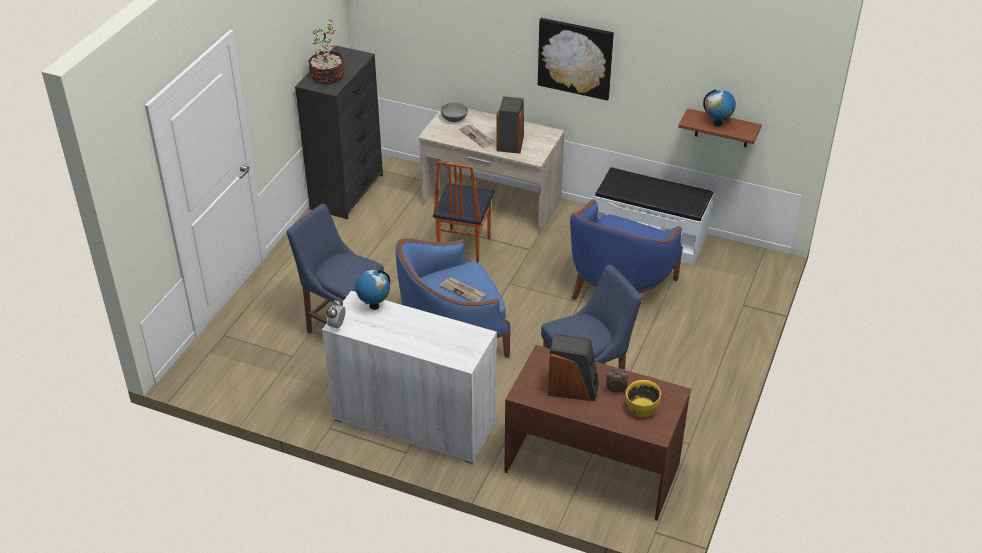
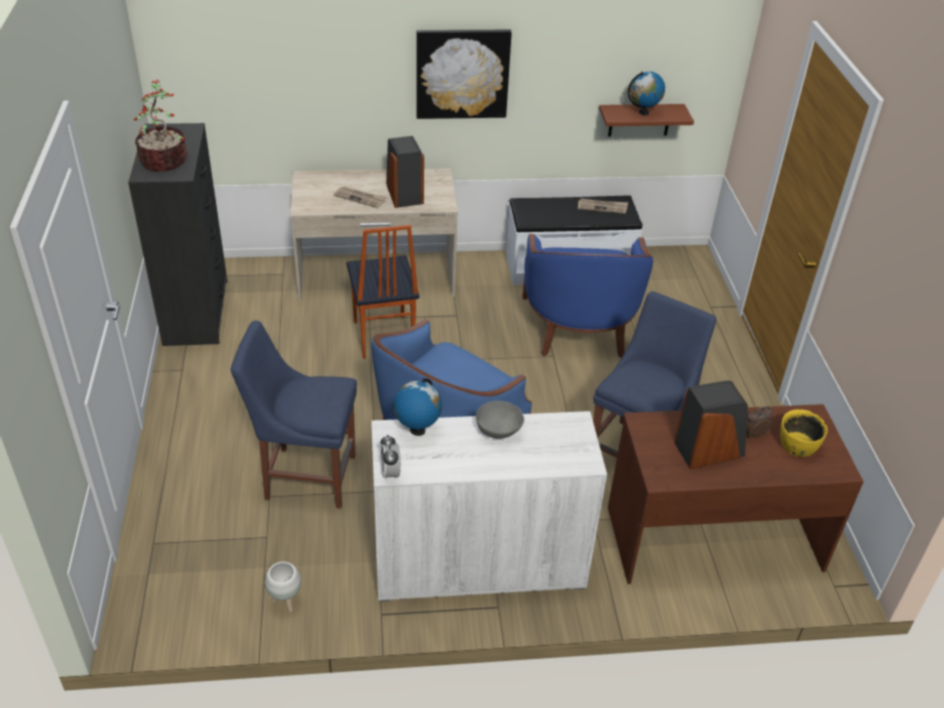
camera: 30 degrees left, 0 degrees up
grey bowl [440,102,468,122] -> grey bowl moved to [476,401,524,439]
newspaper [440,277,486,301] -> newspaper moved to [578,199,628,214]
none -> white planter [265,562,301,612]

